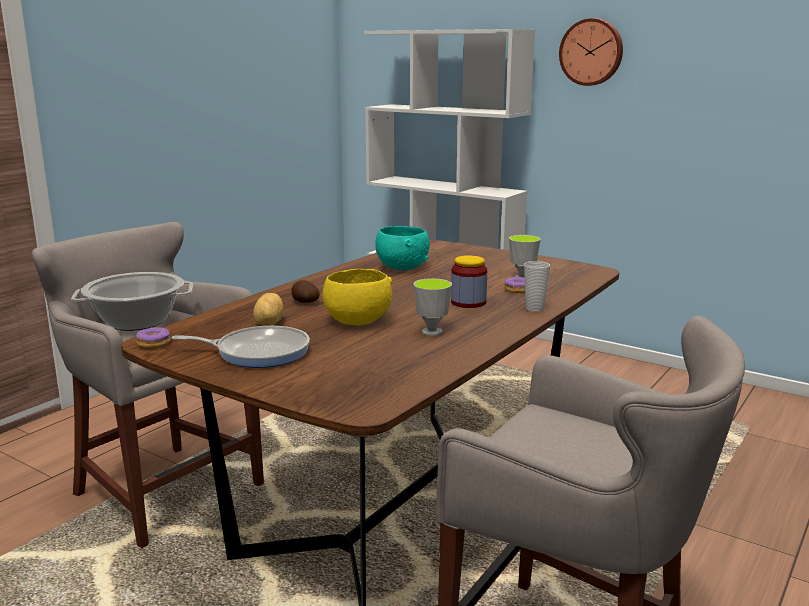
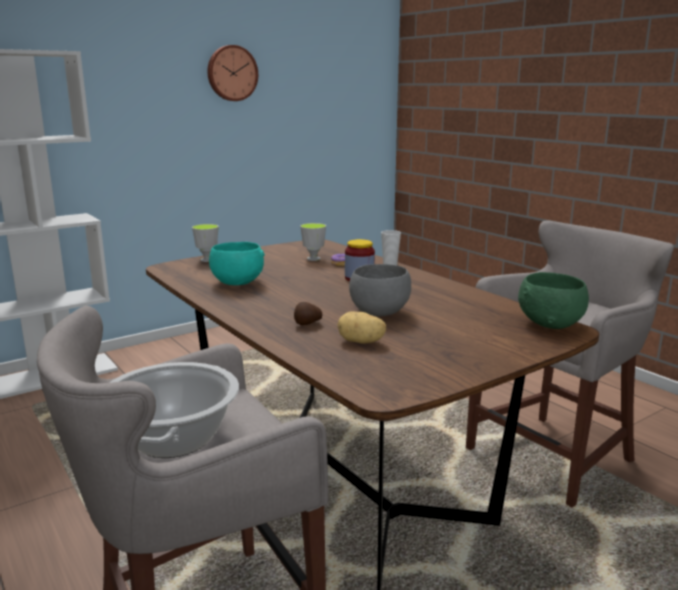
camera: 70 degrees left, 0 degrees up
donut [136,327,170,348] -> none
frying pan [172,326,310,368] -> none
yellow bowl [323,269,393,325] -> grey bowl [349,264,411,316]
cup [413,278,452,336] -> cup moved to [192,224,219,262]
wall clock [559,18,623,86] -> wall clock moved to [207,45,258,101]
none -> green bowl [518,272,589,329]

